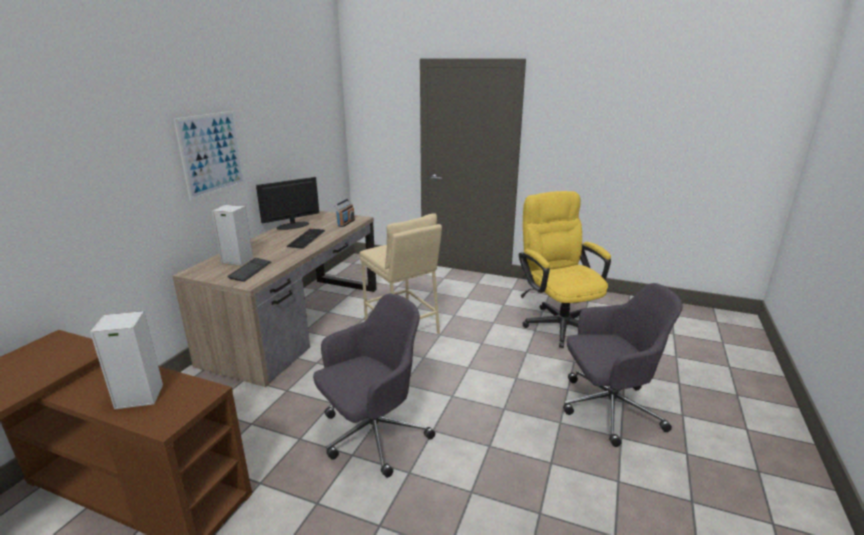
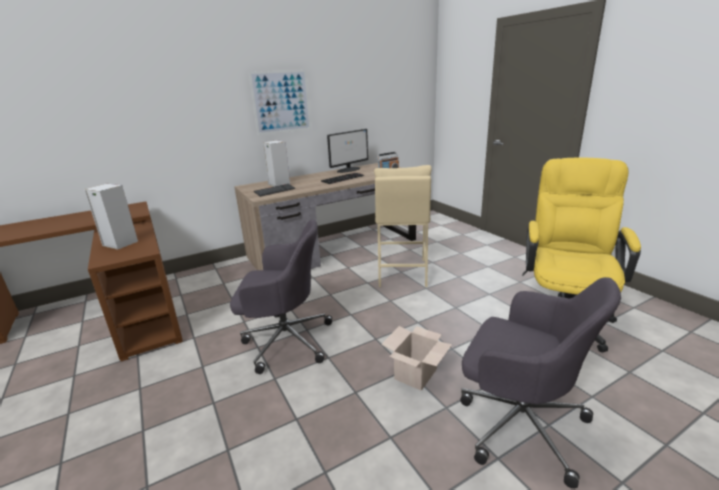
camera: 40 degrees right, 0 degrees up
monitor [256,177,319,230] -> monitor turned 135 degrees clockwise [327,129,368,173]
none -> cardboard box [381,326,452,391]

